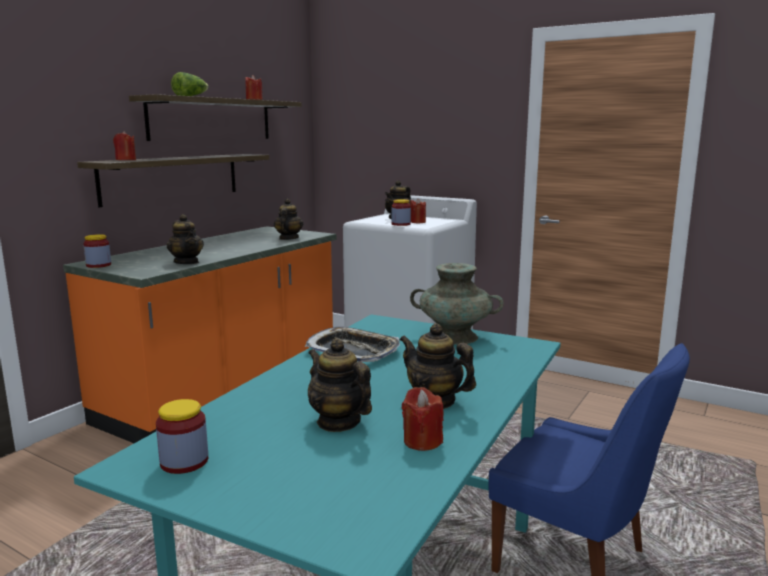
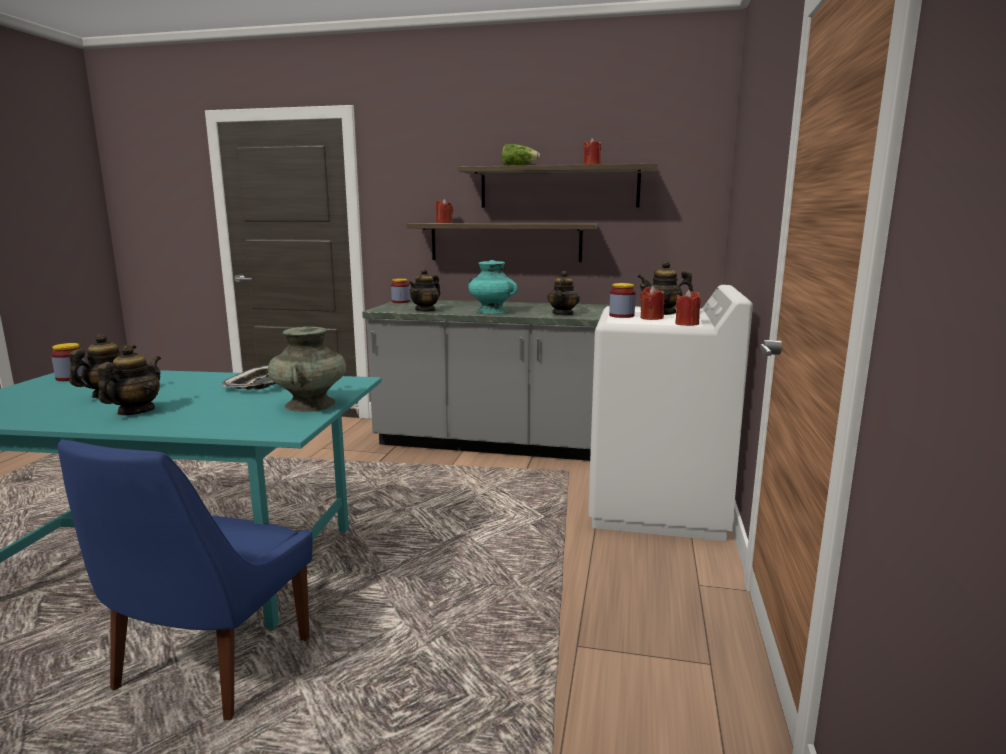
camera: 70 degrees right, 0 degrees up
orange counter [63,226,336,443] -> grey counter [362,299,610,461]
teapot [274,199,303,240] -> teapot turned 120 degrees clockwise [547,271,580,316]
red candle [402,387,444,451] -> red candle moved to [675,290,701,326]
none -> turquoise vase [468,260,518,314]

